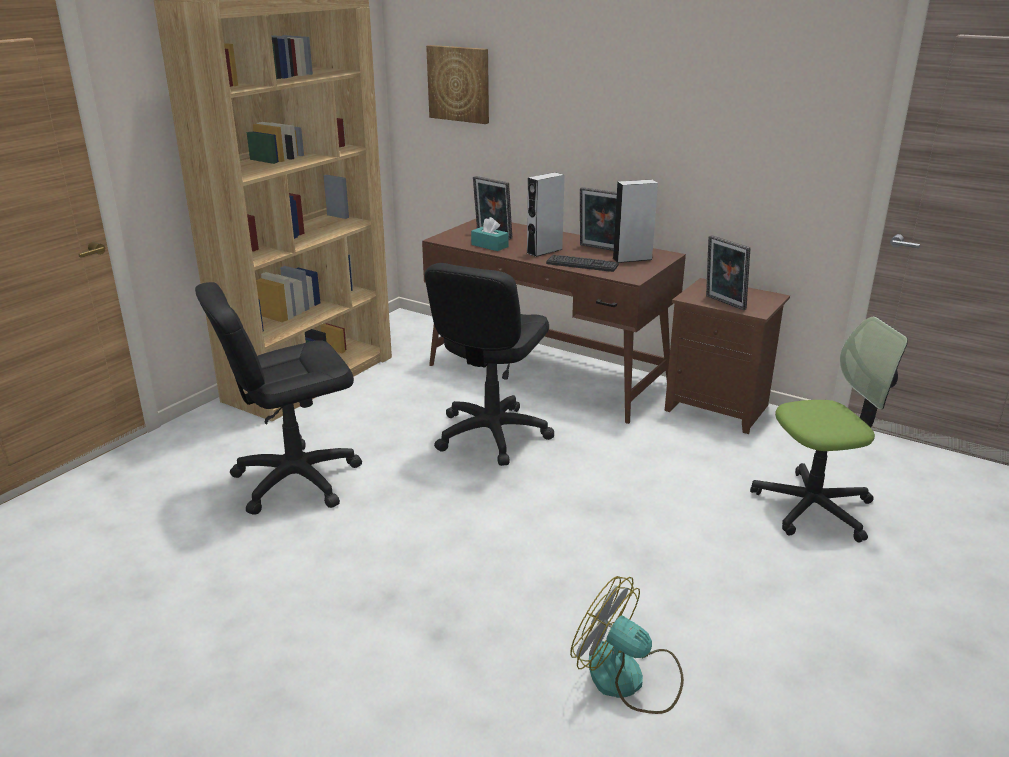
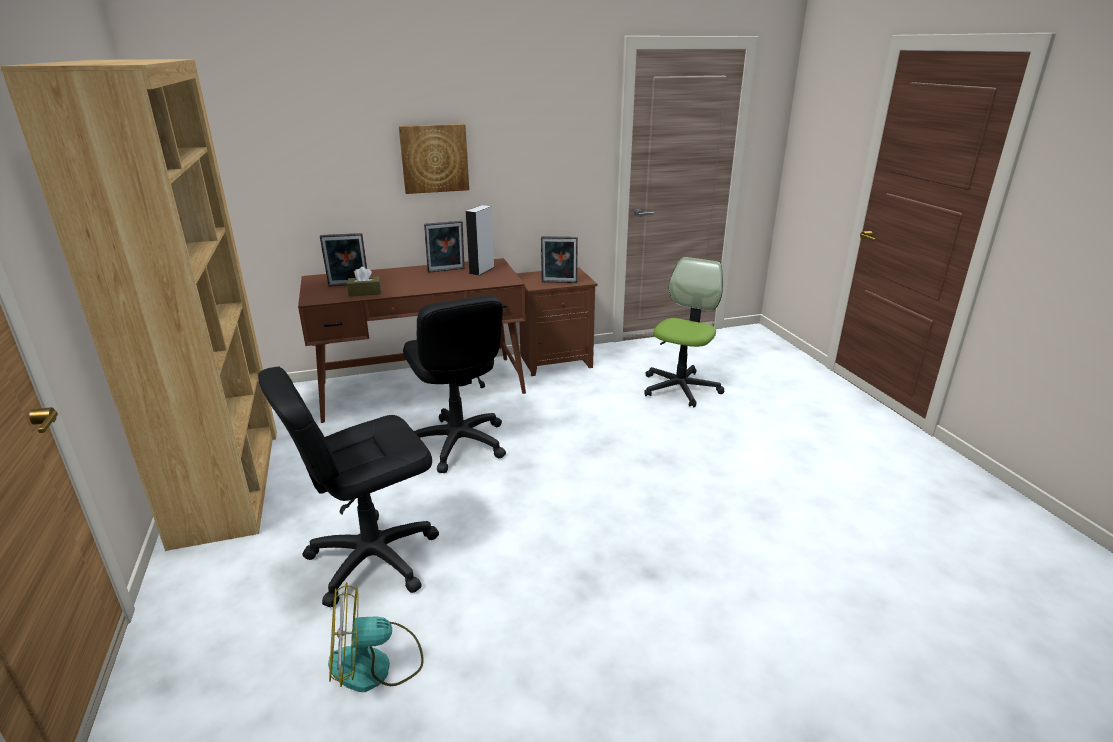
camera: 50 degrees left, 0 degrees up
black office chair [195,282,362,515] -> black office chair turned 45 degrees clockwise [258,366,439,608]
picture [426,45,489,124] -> picture moved to [399,124,469,194]
turquoise tissue box [471,217,509,251] -> brown tissue box [347,267,381,297]
grey speaker [527,172,565,257] -> none
keyboard [546,254,619,272] -> none
fan [570,576,684,714] -> fan moved to [328,582,424,692]

